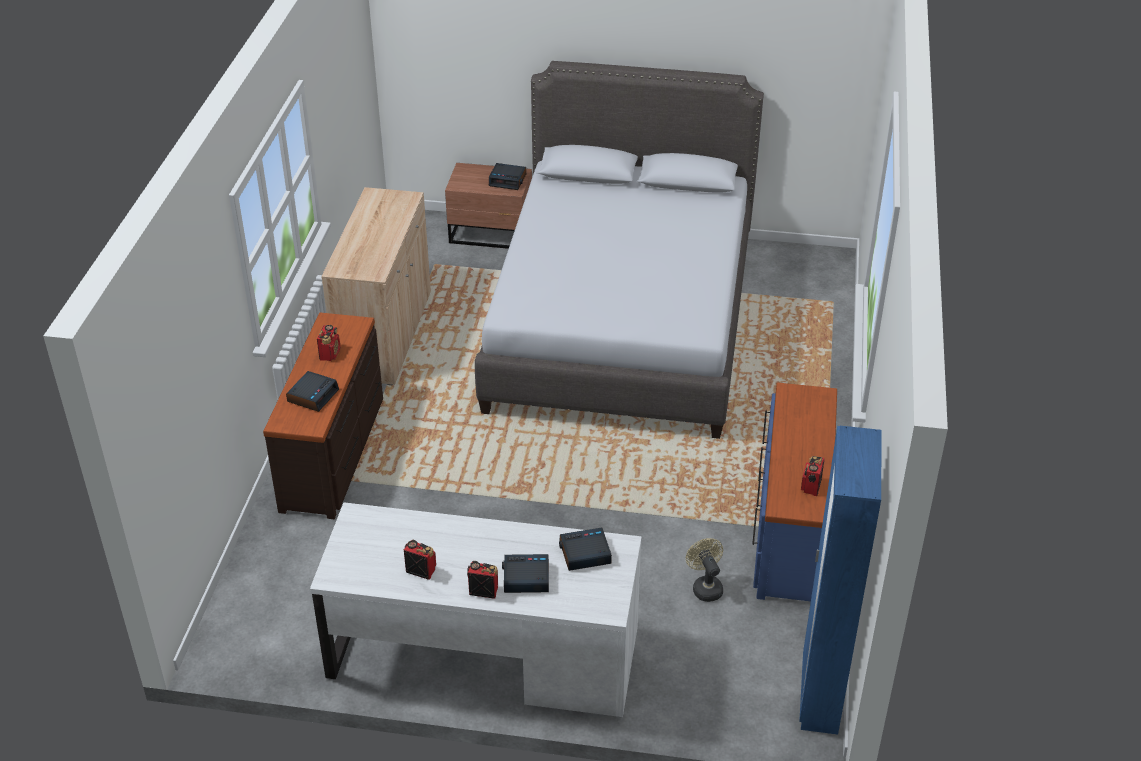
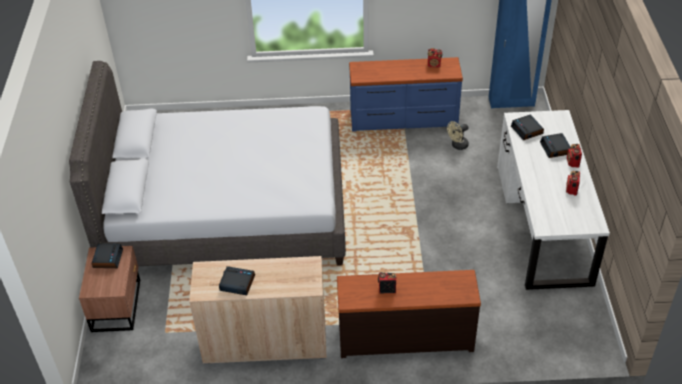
camera: 100 degrees left, 5 degrees up
alarm clock [286,371,339,412] -> alarm clock moved to [219,266,255,295]

